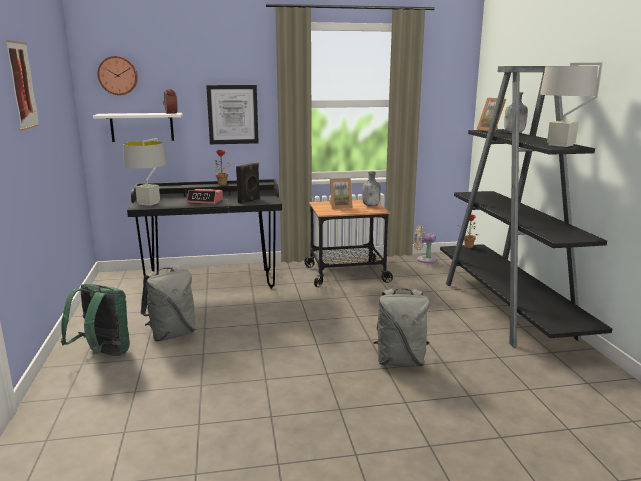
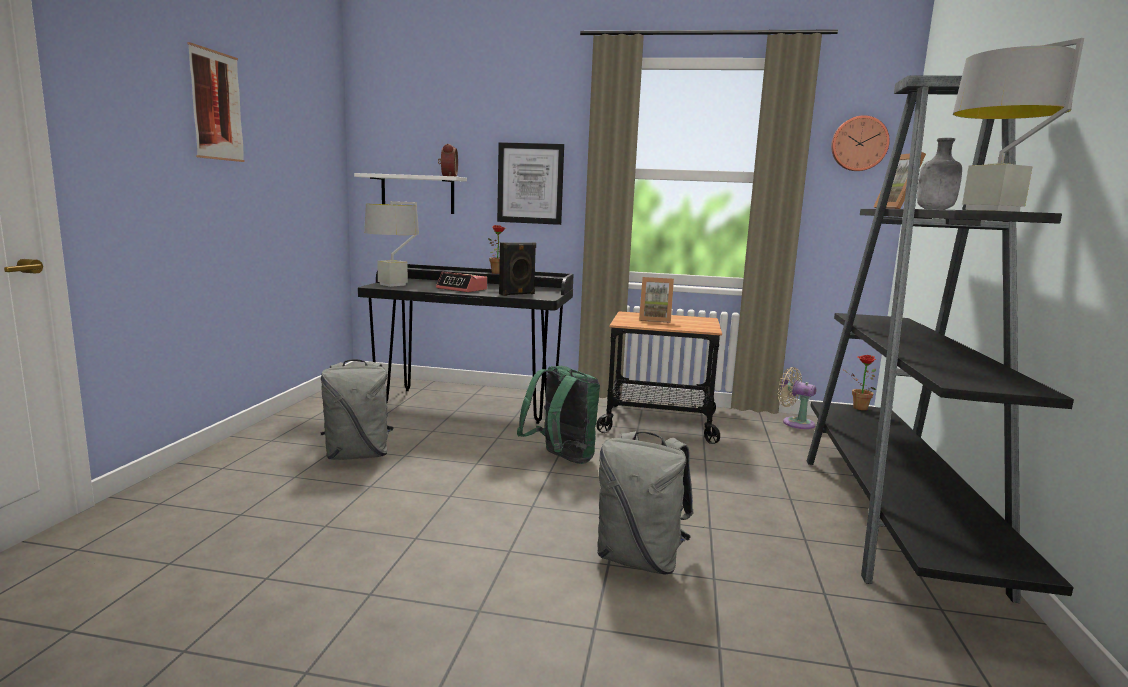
camera: 20 degrees right, 5 degrees down
green backpack [61,284,130,356] -> green backpack moved to [517,366,600,464]
wall clock [97,56,138,95] -> wall clock moved to [831,115,890,171]
grey bottle [362,172,381,206] -> none

